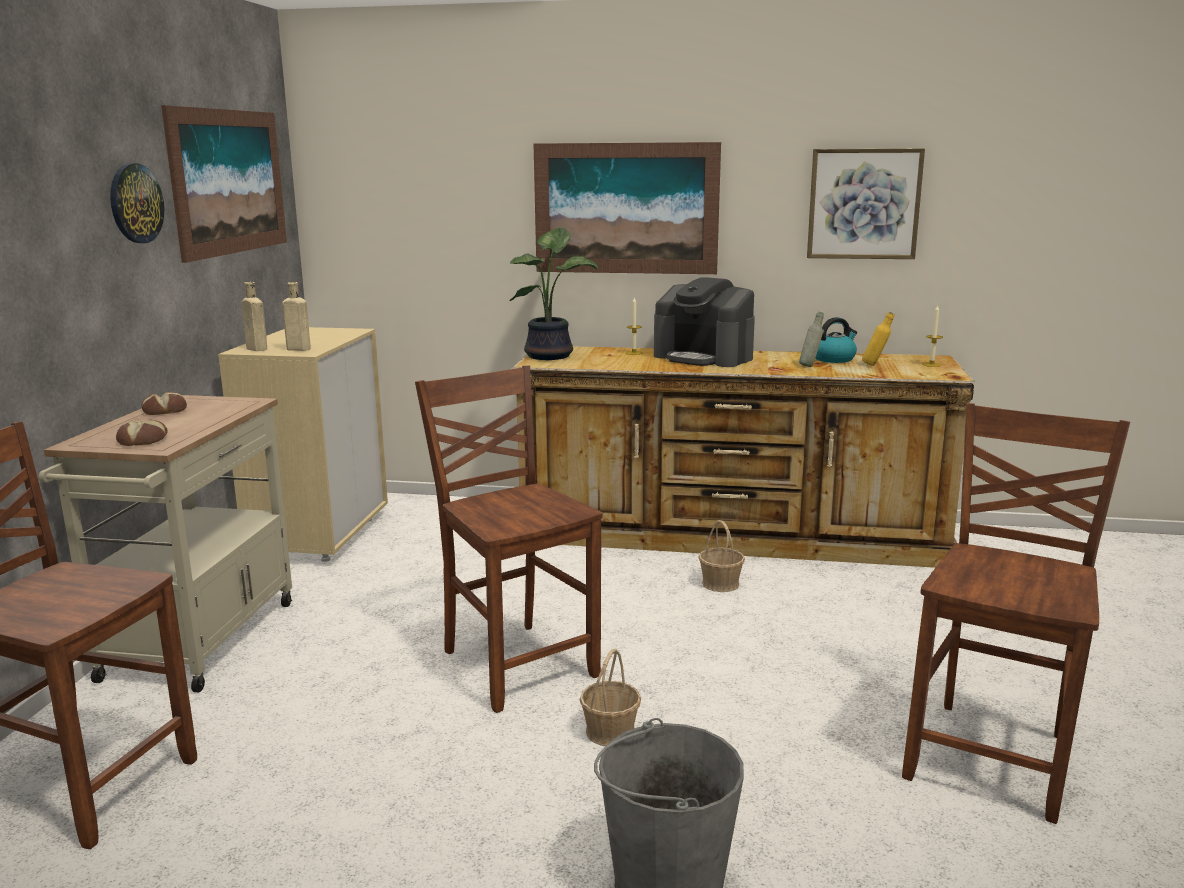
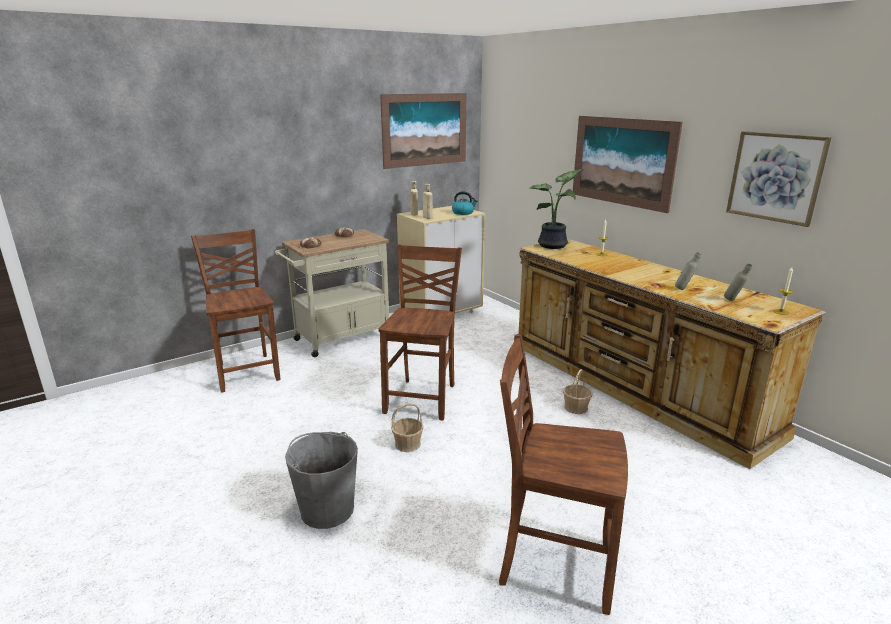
camera: 45 degrees right, 5 degrees up
wall clock [110,163,164,243] -> none
coffee machine [654,277,755,367] -> none
kettle [815,317,857,363] -> kettle moved to [452,191,478,215]
yellow bottle [862,312,894,366] -> grey bottle [724,264,752,301]
brown chair [902,403,1130,824] -> brown chair turned 150 degrees counterclockwise [499,334,628,615]

